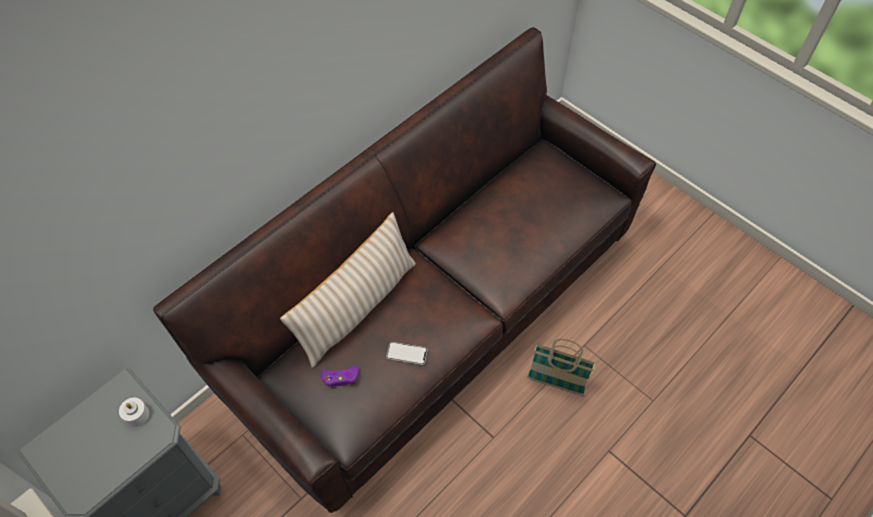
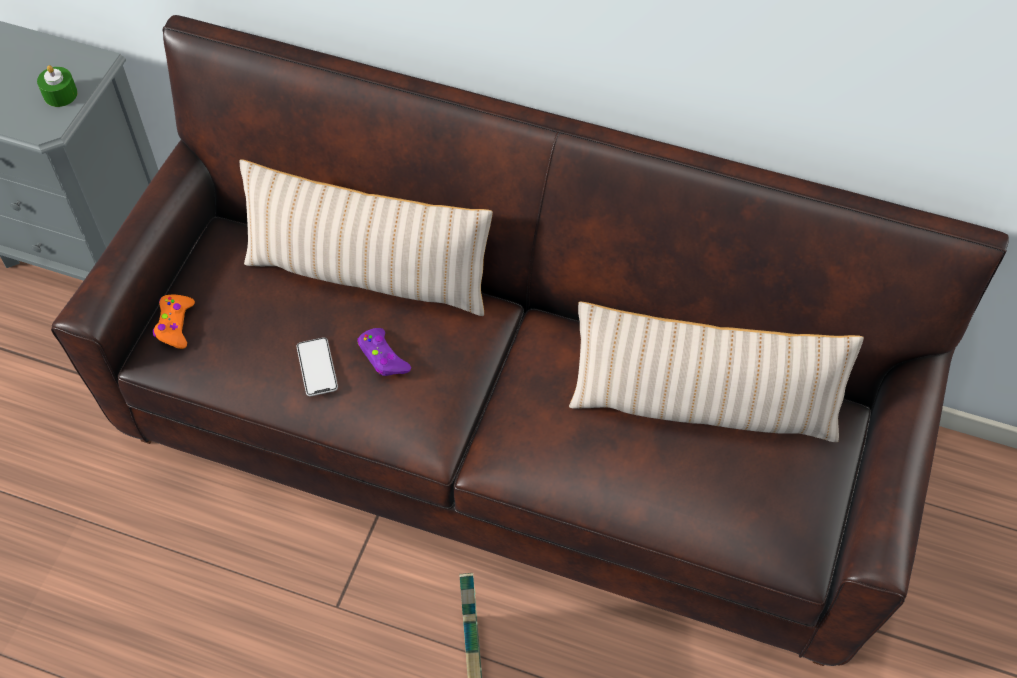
camera: 65 degrees right, 0 degrees up
white candle [119,398,149,427] -> green candle [37,65,78,107]
purple game controller [321,366,359,387] -> purple game controller moved to [357,328,411,376]
none -> orange game controller [153,295,195,349]
none -> beige pillow [569,302,864,442]

